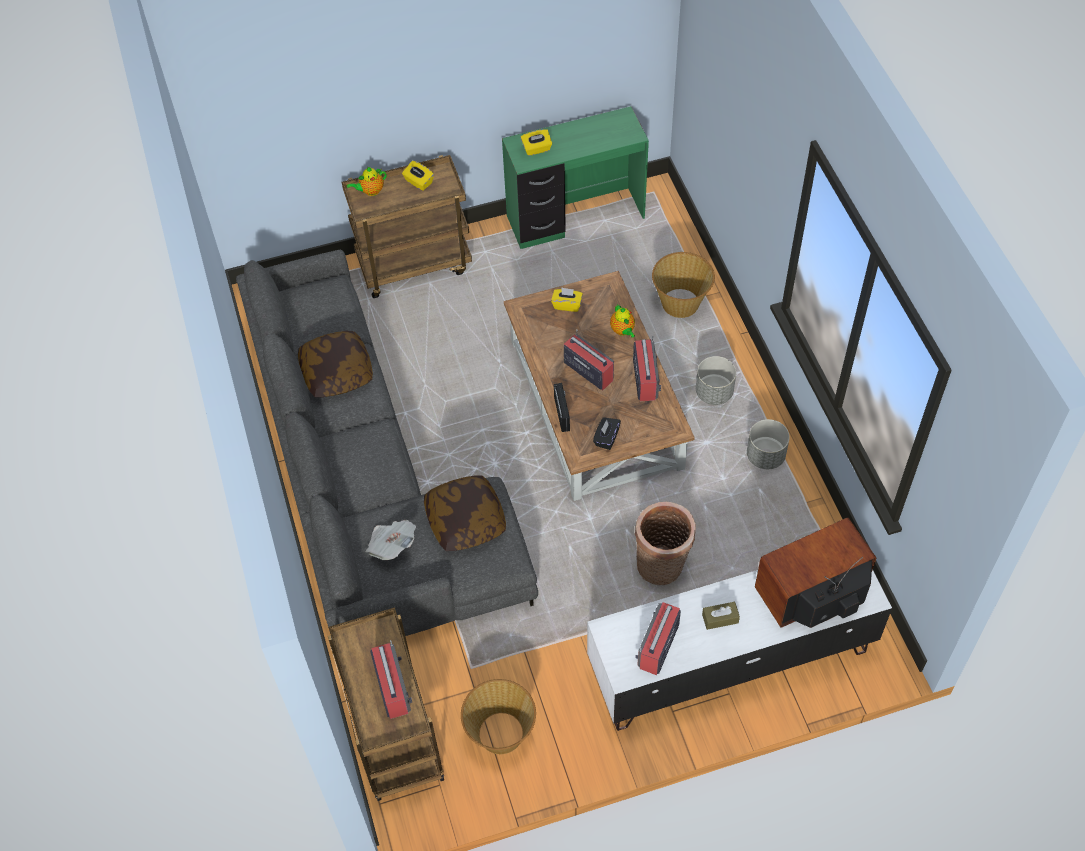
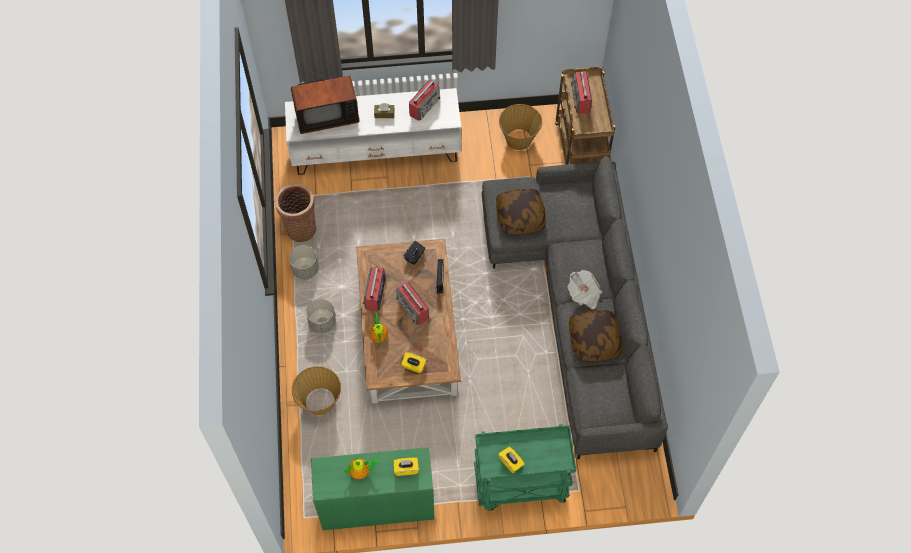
camera: 170 degrees left, 5 degrees up
brown cart [342,155,472,298] -> green cart [474,424,576,511]
teapot [347,167,387,196] -> teapot moved to [344,458,380,479]
newspaper [366,520,416,560] -> newspaper moved to [567,270,602,309]
basket [635,502,696,585] -> basket moved to [275,184,316,242]

